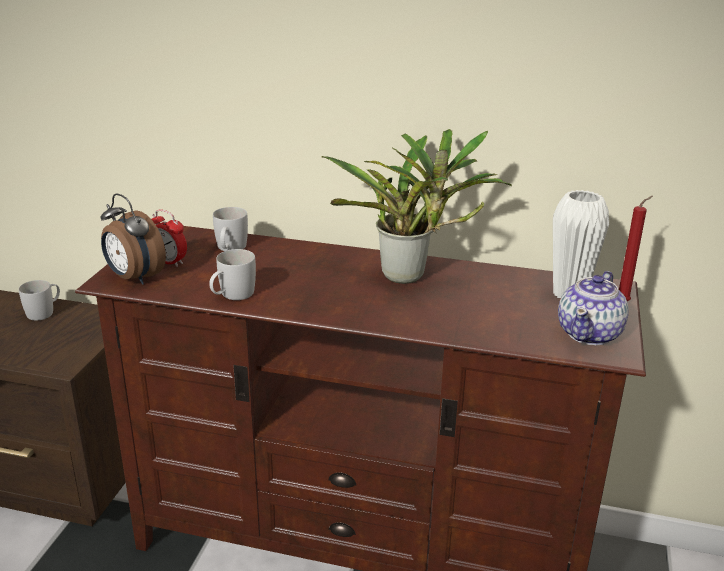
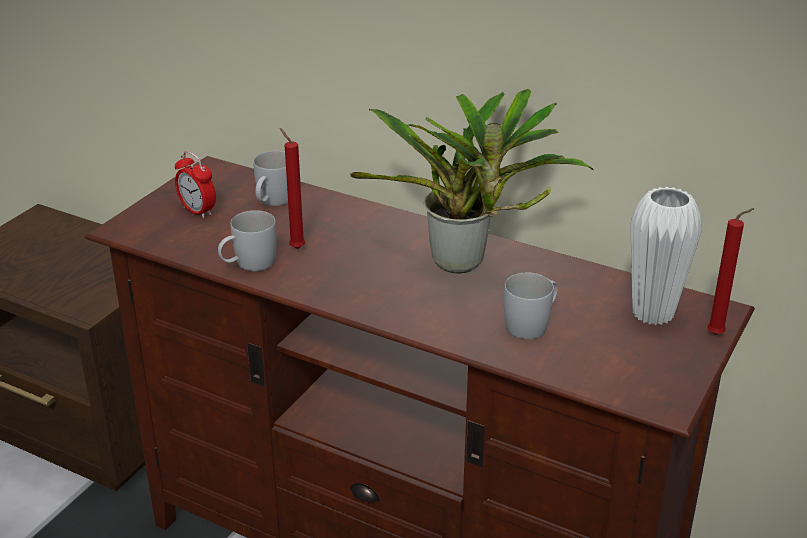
camera: 15 degrees right, 5 degrees up
white mug [19,280,60,320] -> white mug moved to [504,273,558,339]
alarm clock [101,193,166,285] -> none
teapot [558,271,629,345] -> none
none -> red candle [280,128,305,249]

